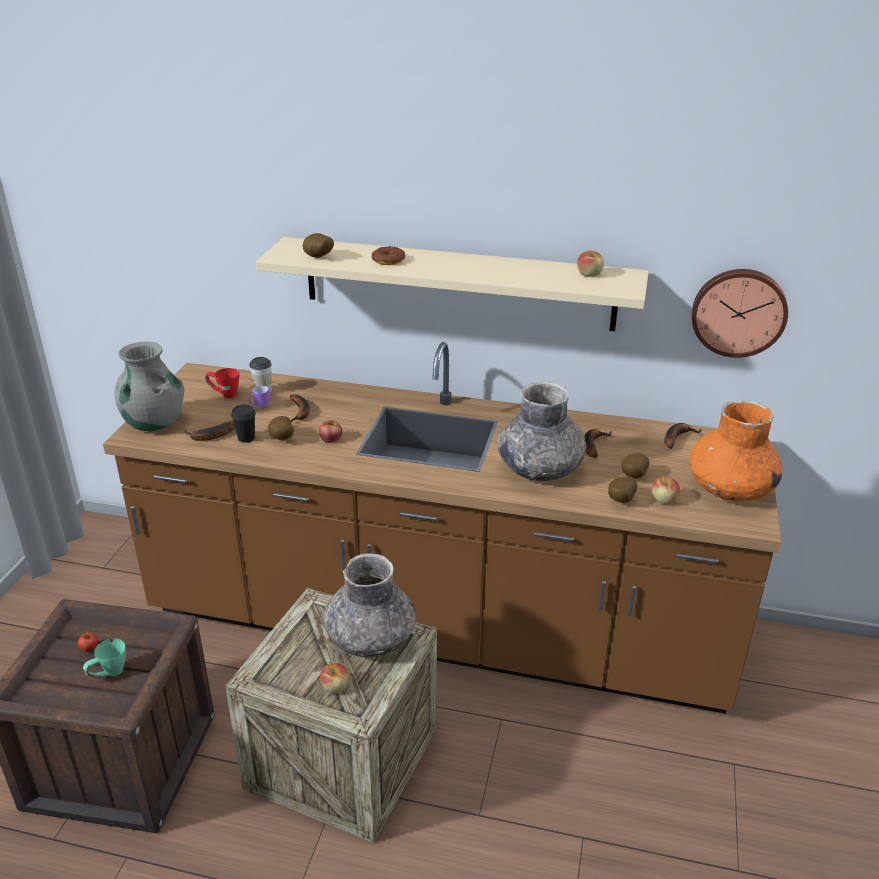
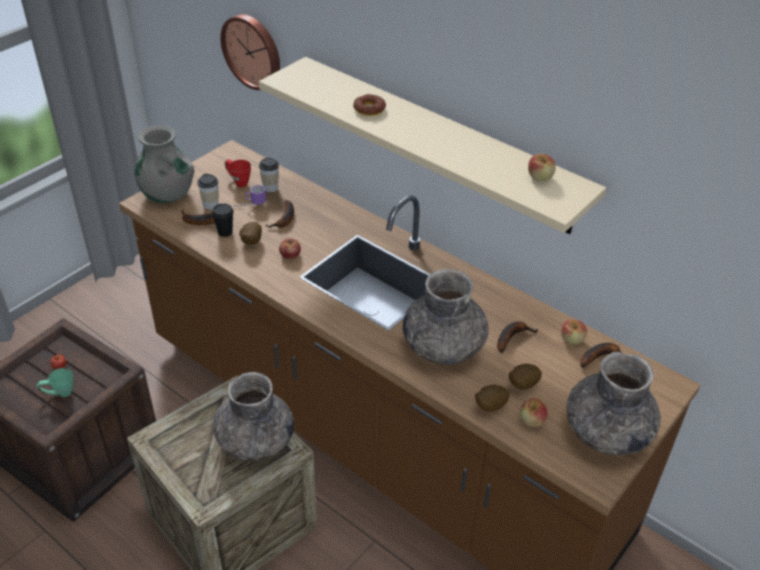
camera: 25 degrees right, 10 degrees up
potato [303,233,334,258] -> none
apple [320,663,349,693] -> apple moved to [561,319,587,345]
orange vase [689,400,782,501] -> grey vase [567,352,661,456]
wall clock [692,269,788,358] -> wall clock moved to [220,14,280,90]
none -> cup [198,174,219,210]

